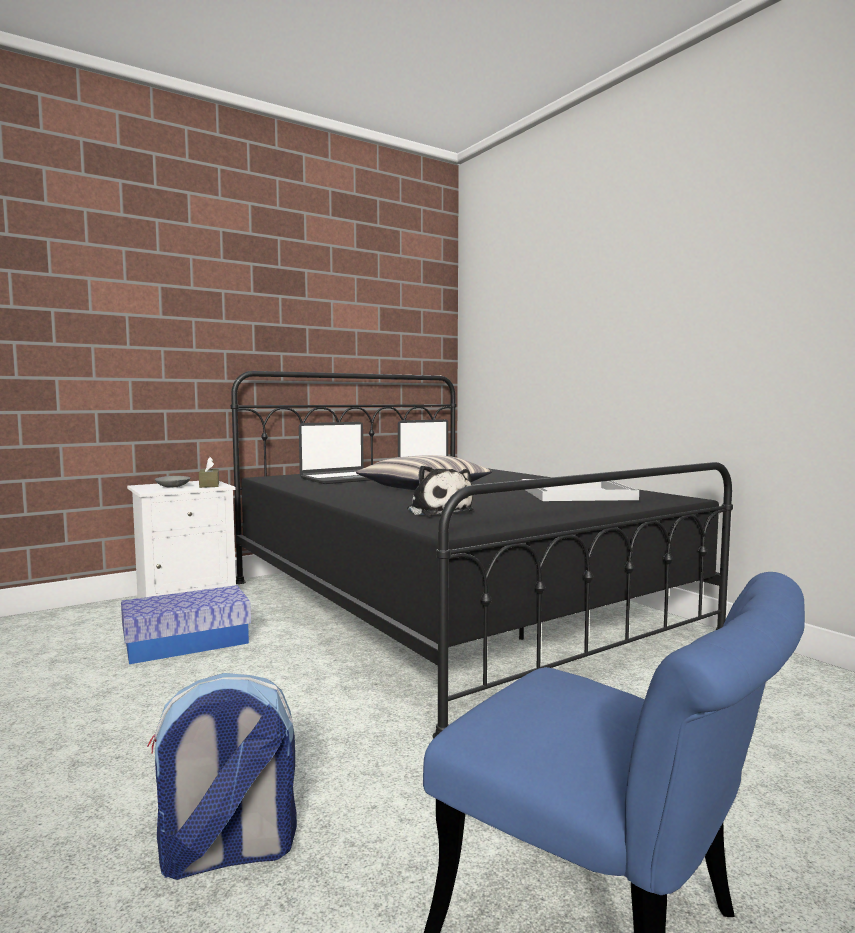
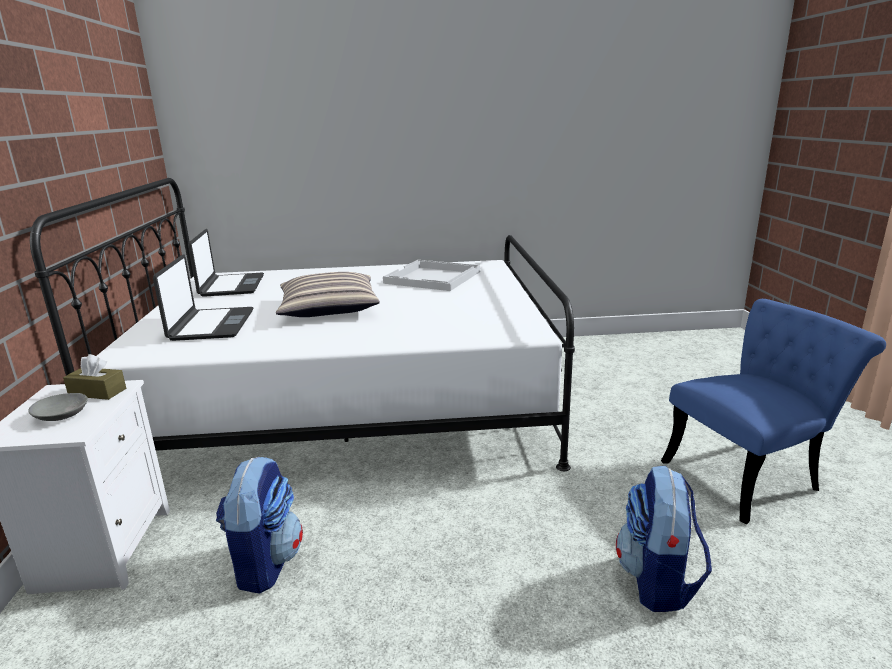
camera: 60 degrees left, 15 degrees up
storage box [121,585,251,664] -> backpack [216,457,303,594]
black bed [231,371,733,739] -> white bed [30,178,575,471]
plush toy [407,465,474,516] -> none

